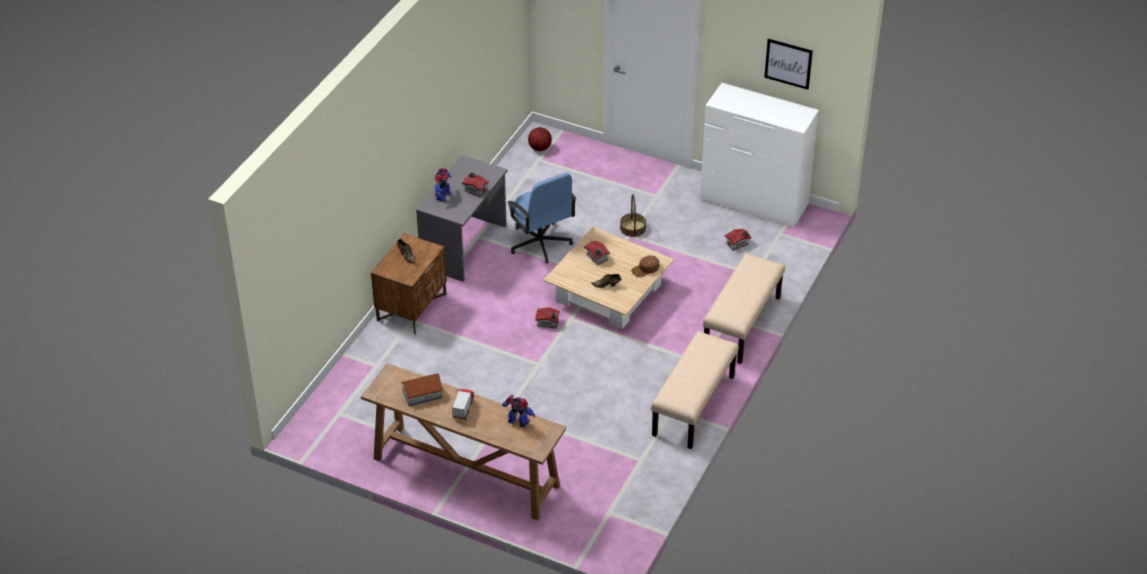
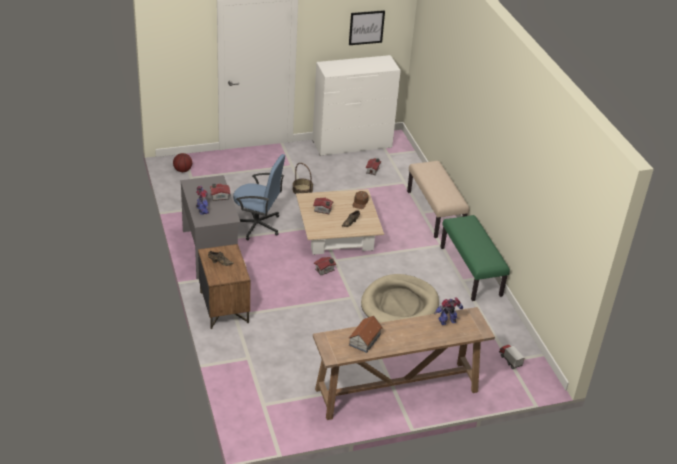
camera: 45 degrees left, 5 degrees down
toy truck [452,389,474,420] -> toy truck moved to [499,345,524,369]
beige bench [651,331,739,449] -> green bench [440,215,510,301]
none -> beige dog bed [361,274,439,323]

